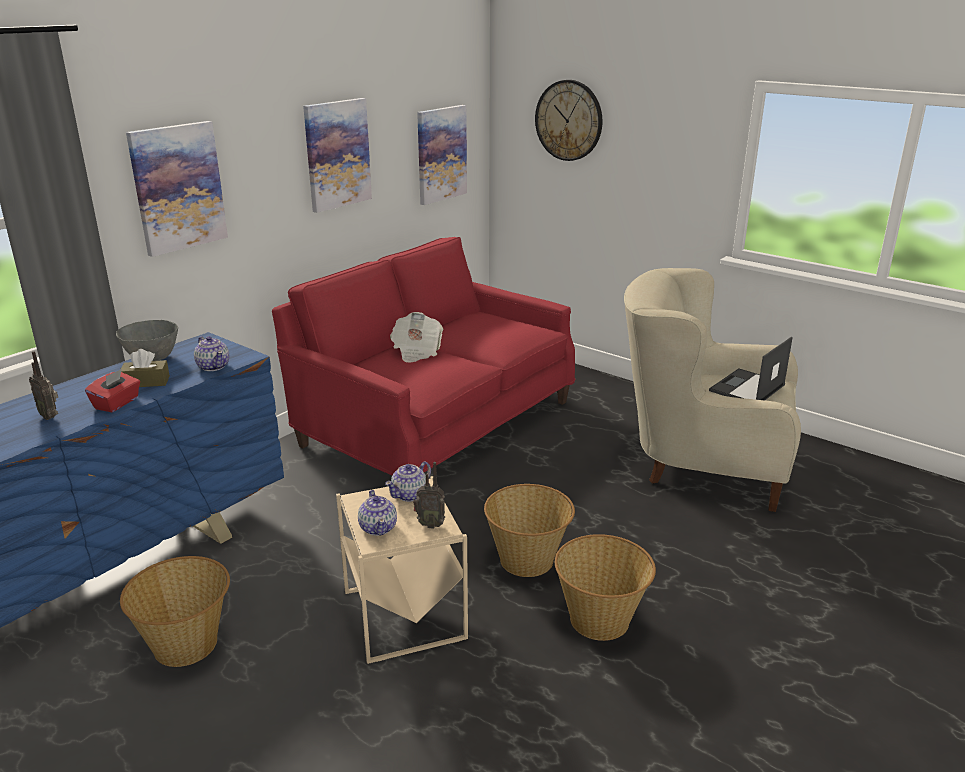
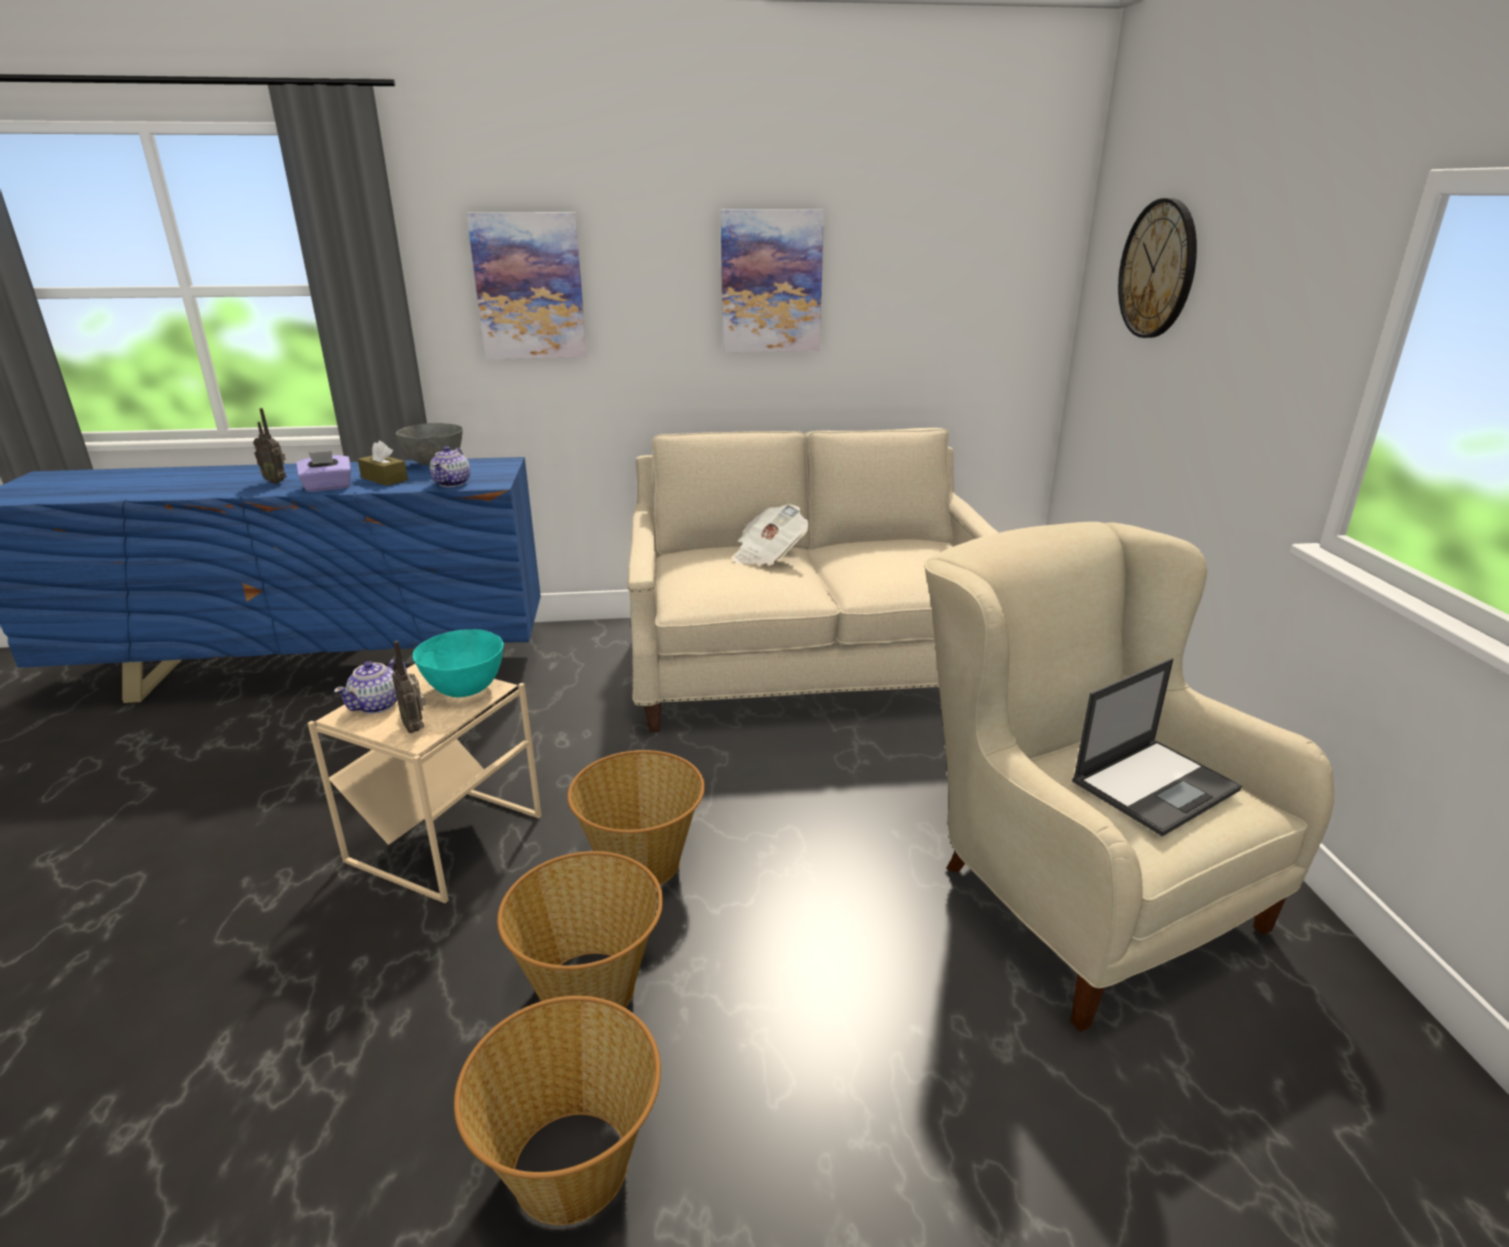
camera: 45 degrees right, 0 degrees up
radio [29,351,58,420] -> radio turned 60 degrees counterclockwise [253,408,286,484]
red tissue box [85,369,140,412] -> purple tissue box [296,451,351,492]
basket [120,556,230,667] -> basket moved to [454,996,661,1225]
red sofa [272,237,576,475] -> beige sofa [628,428,999,732]
teapot [385,461,431,502] -> turquoise bowl [413,629,504,697]
picture [417,105,467,205] -> none
laptop [709,337,793,400] -> laptop turned 150 degrees clockwise [1072,658,1242,836]

